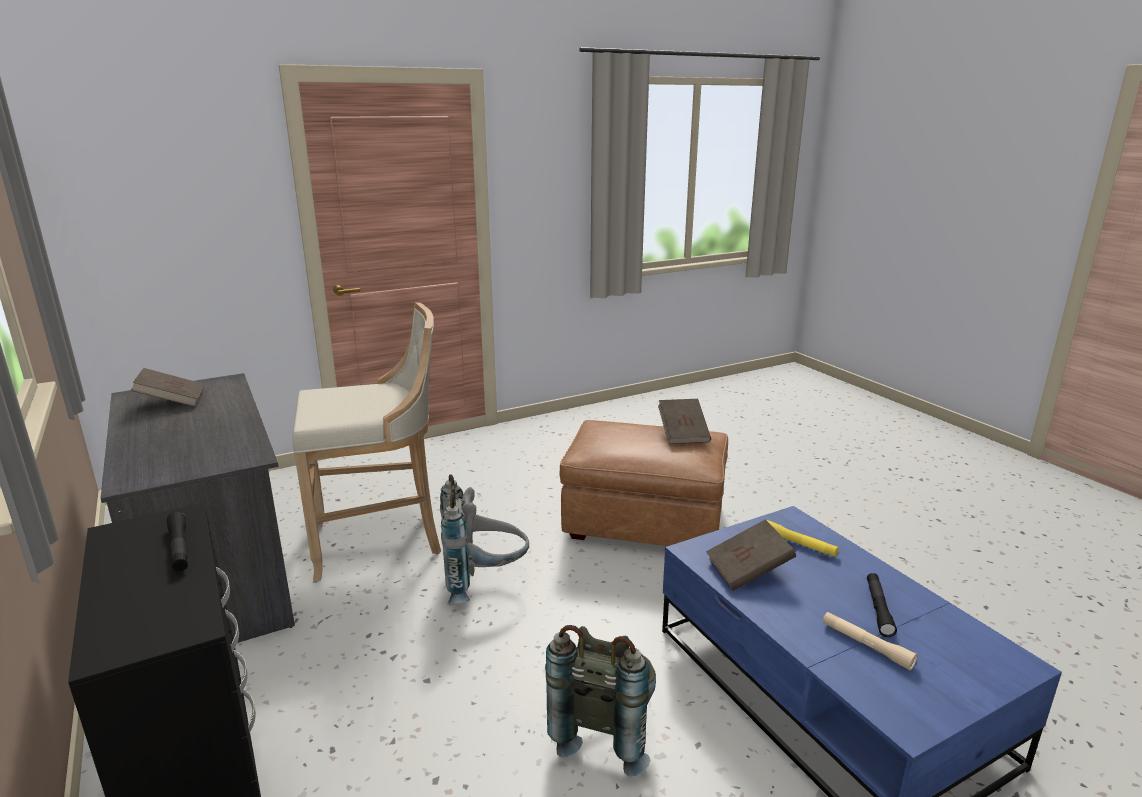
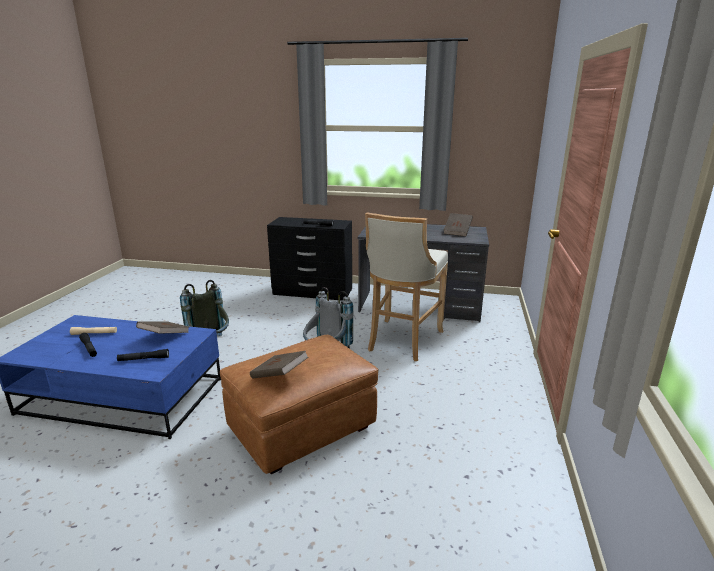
camera: 130 degrees right, 0 degrees up
yellow flashlight [767,520,839,557] -> black flashlight [117,349,169,361]

